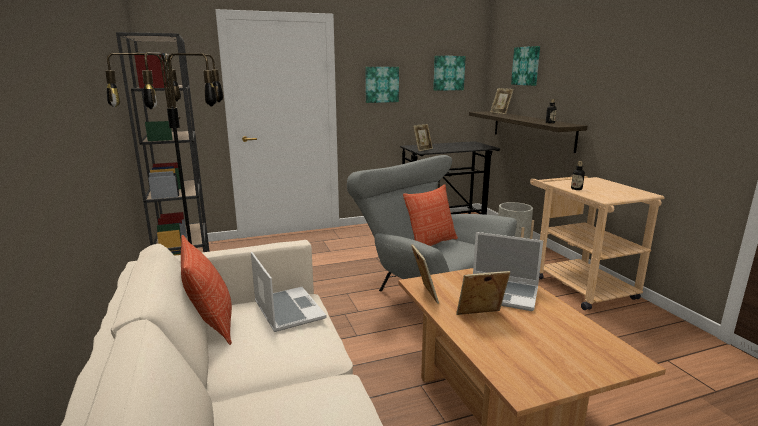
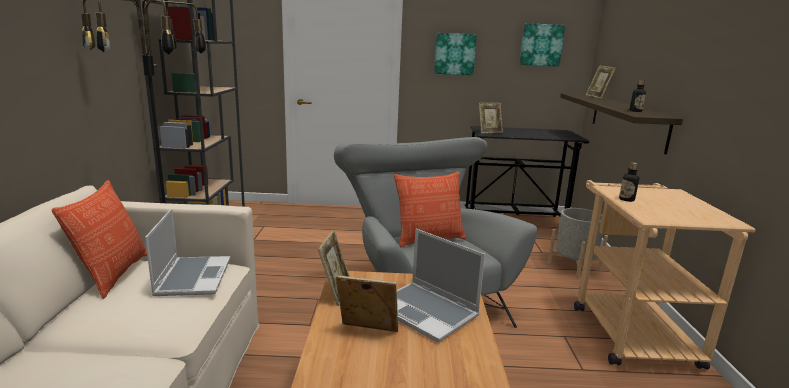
camera: 20 degrees right, 0 degrees up
picture [511,46,540,86] -> none

